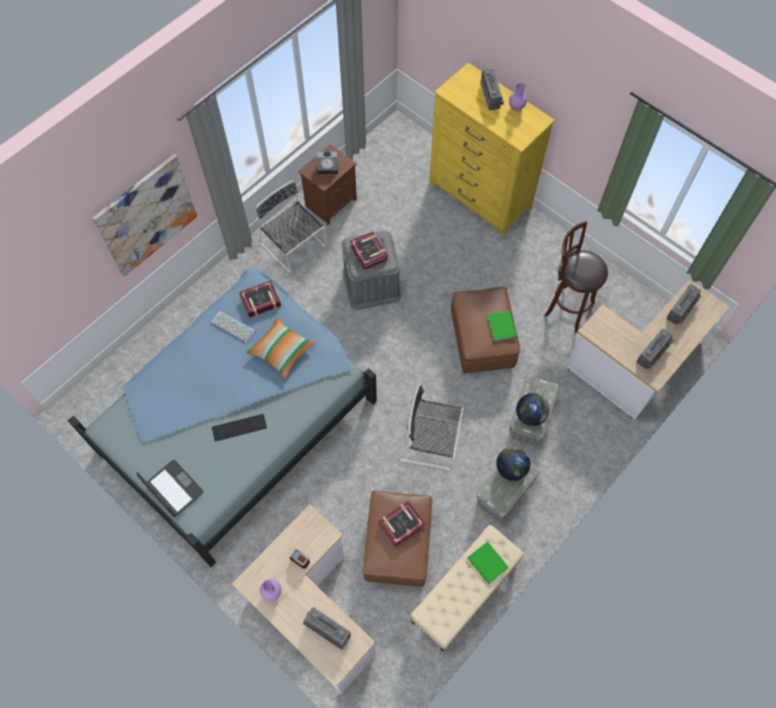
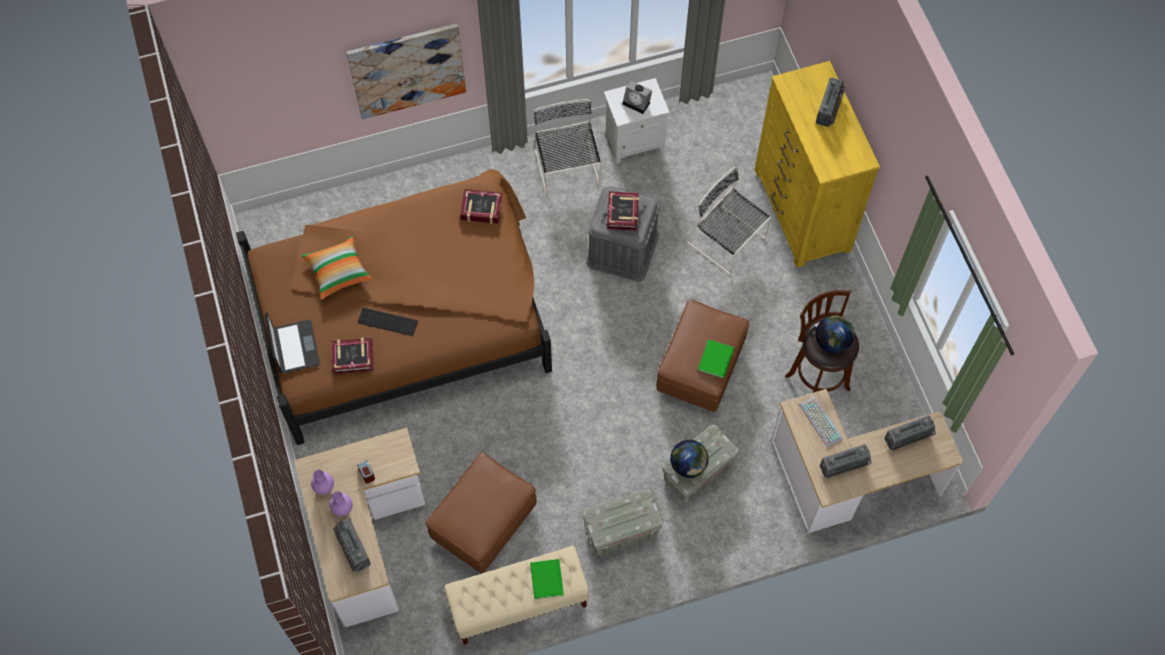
camera: 30 degrees right, 0 degrees up
blue bed [68,268,377,567] -> brown bed [236,169,552,445]
keyboard [211,311,256,343] -> keyboard moved to [799,396,843,447]
pillow [246,318,315,378] -> pillow moved to [302,236,372,300]
brown nightstand [298,144,357,225] -> white nightstand [604,78,669,164]
book [378,501,425,547] -> book moved to [331,337,374,374]
black chair [399,384,463,470] -> black chair moved to [686,167,771,275]
globe [496,447,530,481] -> globe moved to [816,315,854,354]
purple vase [509,83,527,111] -> purple vase moved to [330,491,353,516]

